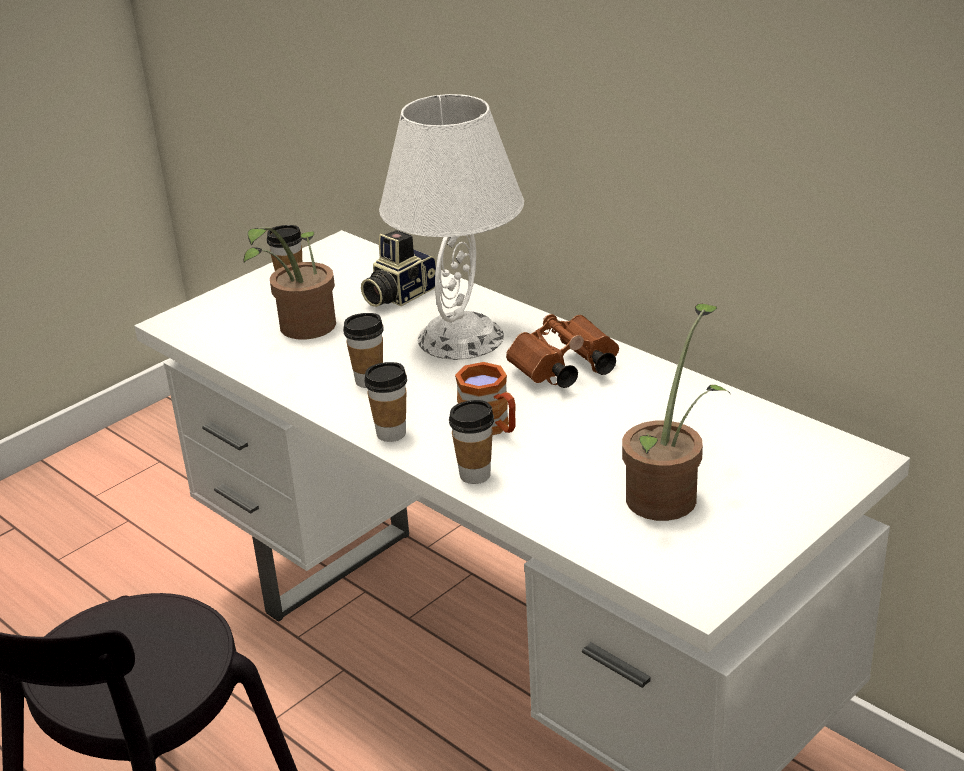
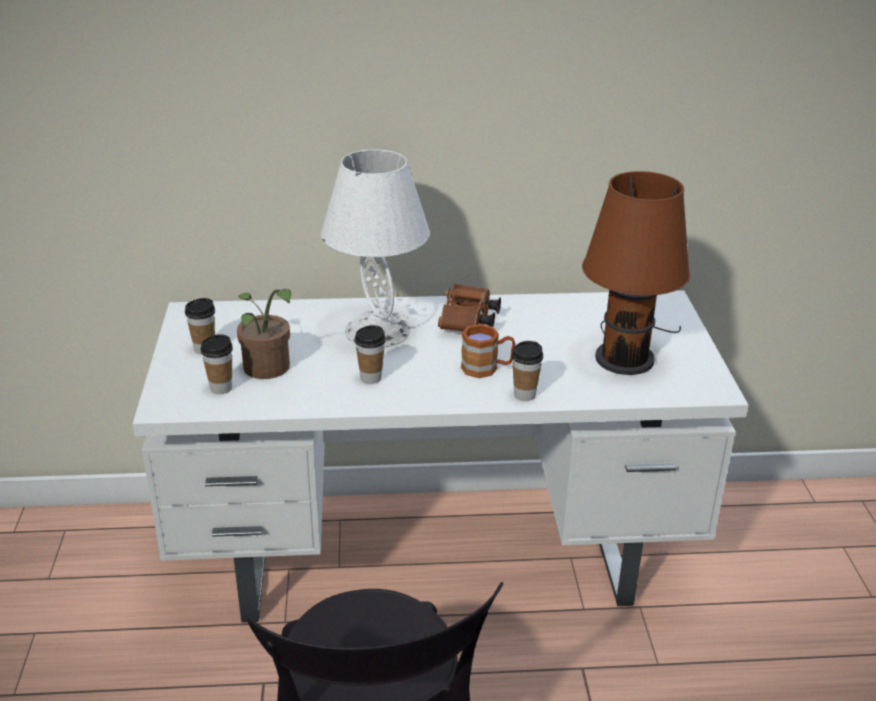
camera: 50 degrees left, 0 degrees up
camera [361,230,436,307] -> none
cup [364,362,407,442] -> cup moved to [201,334,233,394]
potted plant [622,304,730,521] -> brown table lamp [582,171,690,375]

